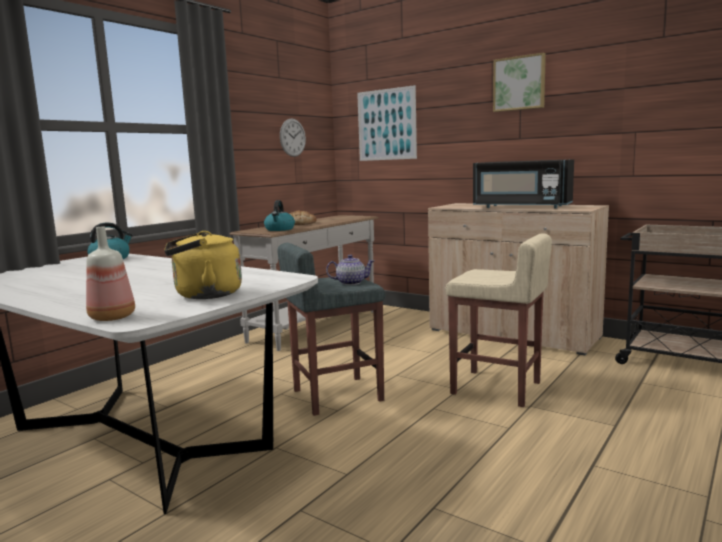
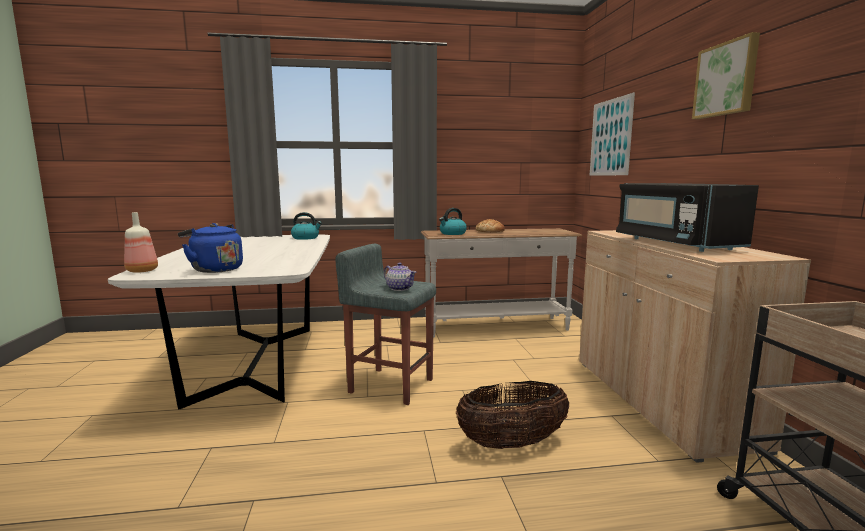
camera: 45 degrees right, 0 degrees up
yellow kettle [164,231,242,299] -> blue kettle [178,223,243,273]
wall clock [280,119,306,157] -> none
beige stool [445,233,552,407] -> basket [456,381,569,449]

